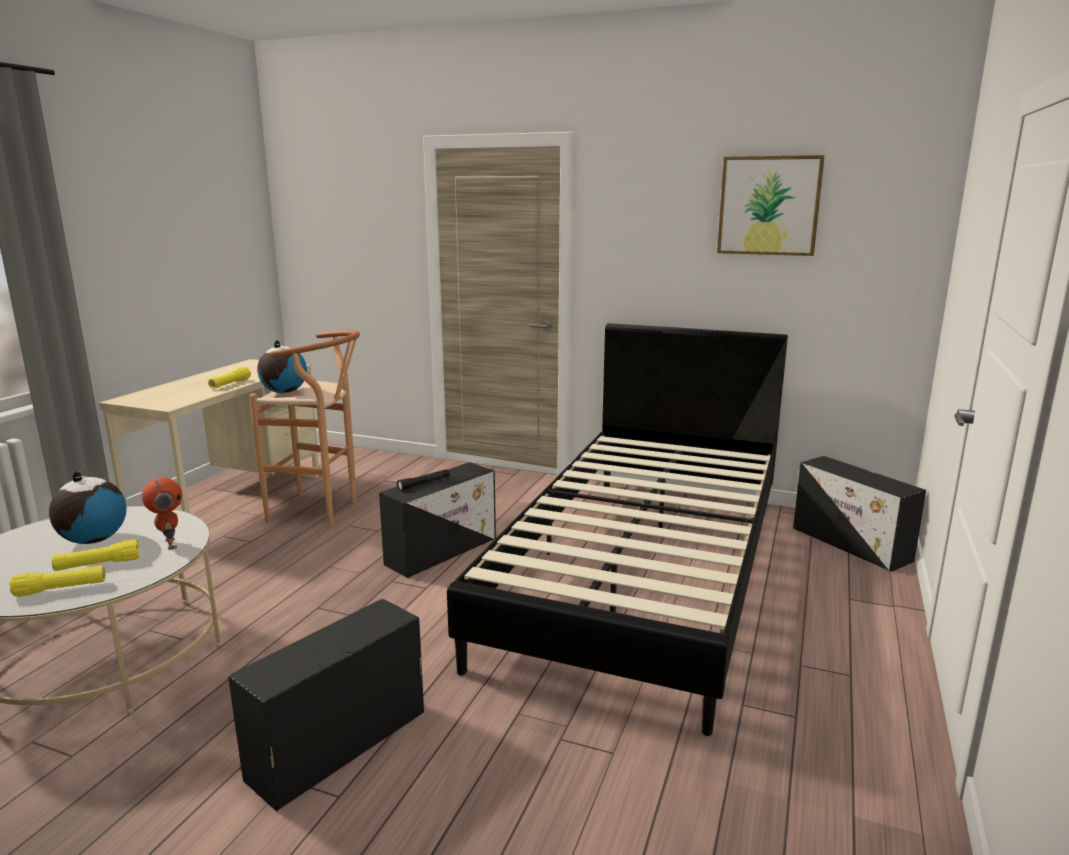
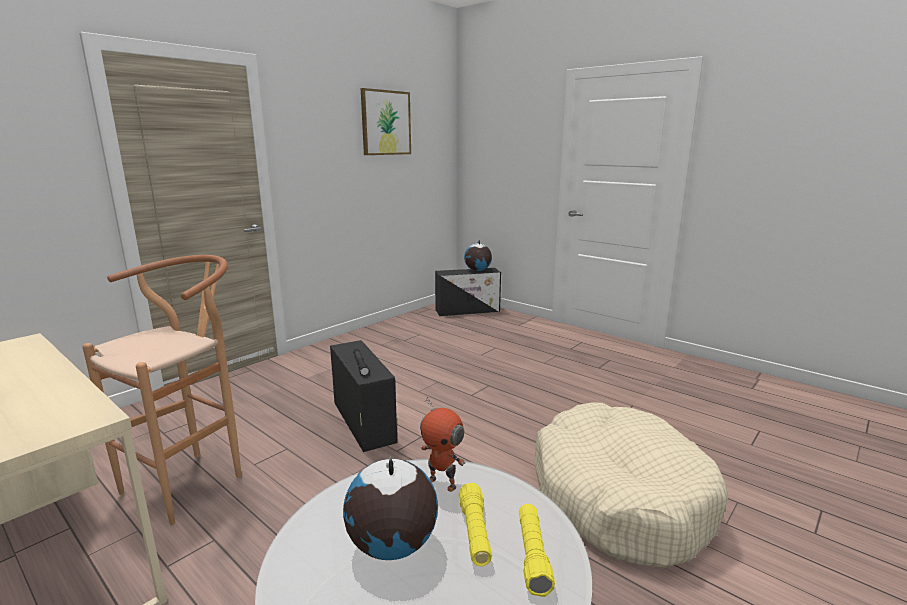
camera: 70 degrees left, 0 degrees up
toy robot [142,478,182,550] -> toy robot turned 135 degrees counterclockwise [420,397,466,492]
yellow flashlight [208,367,251,389] -> none
black storage box [228,599,424,812] -> beige dog bed [534,403,728,568]
globe [257,340,307,393] -> globe moved to [464,240,492,271]
black bed [447,323,788,736] -> none

